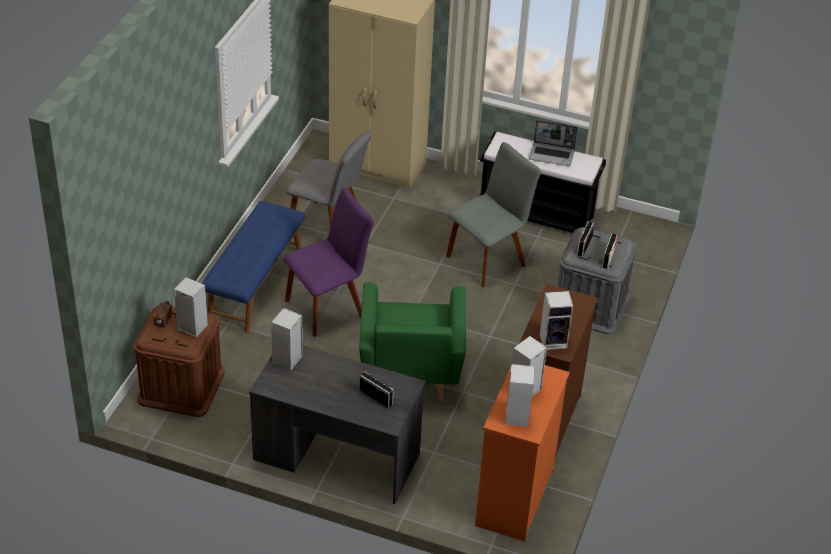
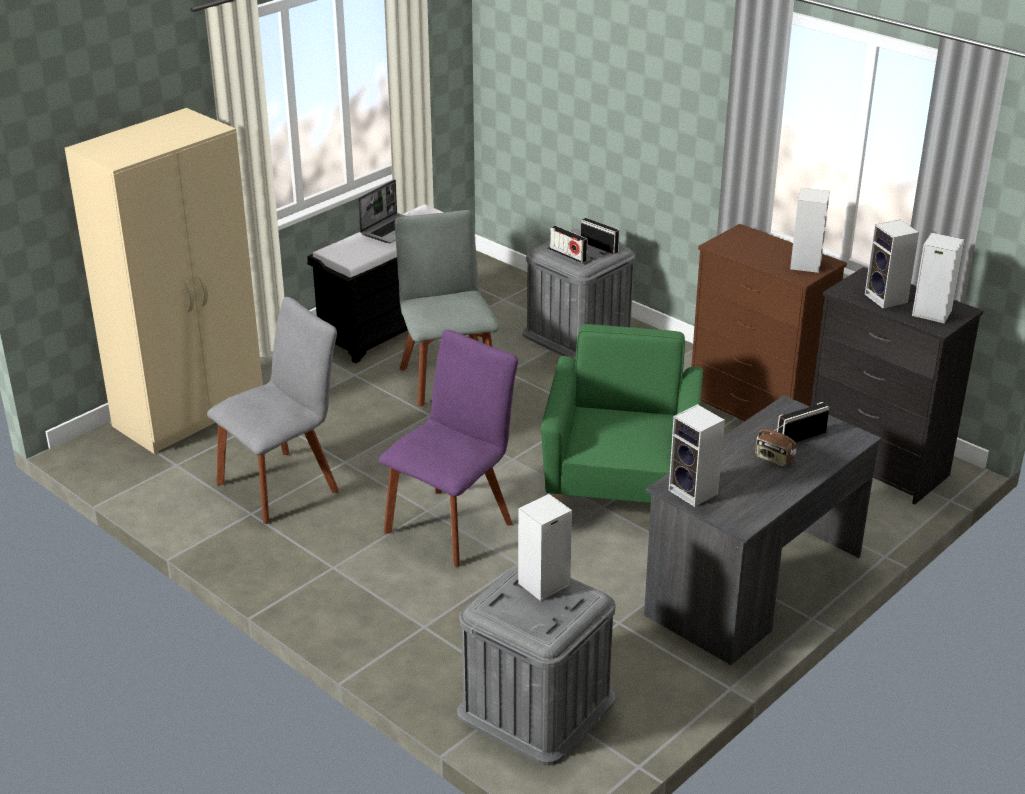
camera: 65 degrees left, 10 degrees down
brown storage box [134,306,225,417] -> grey storage box [457,564,616,766]
radio [153,301,173,328] -> radio moved to [755,423,796,467]
blue bench [202,201,305,333] -> none
purple chair [283,188,374,337] -> purple chair turned 45 degrees clockwise [379,330,518,567]
green armchair [359,282,466,401] -> green armchair turned 105 degrees counterclockwise [540,324,703,503]
orange dresser [475,365,570,541] -> black dresser [811,267,983,504]

